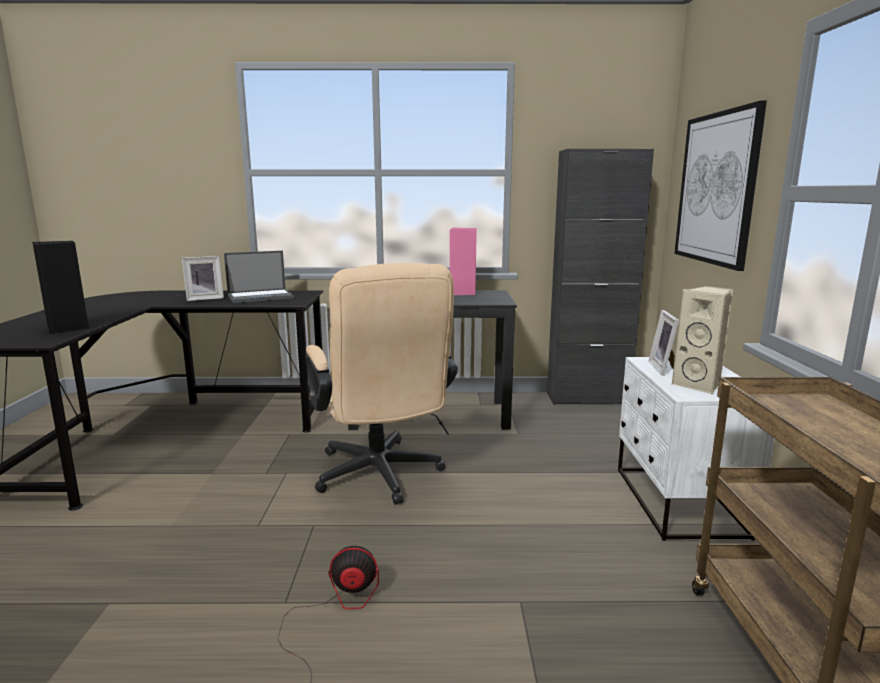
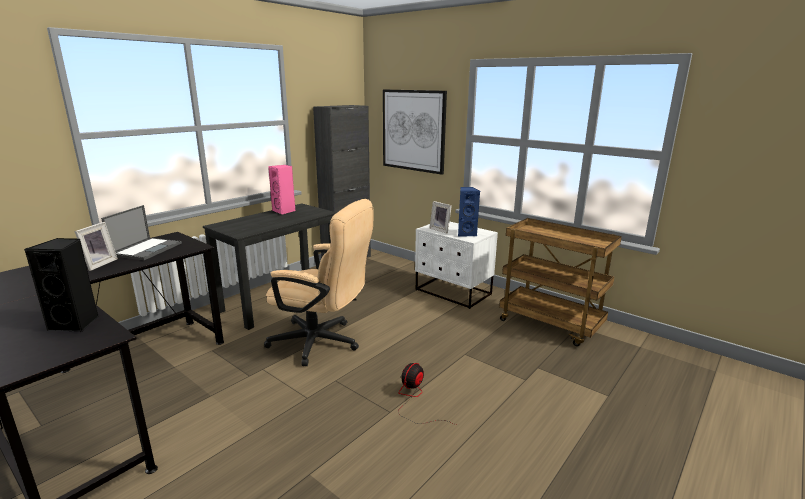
camera: 50 degrees left, 5 degrees up
beige speaker [672,286,733,394] -> blue speaker [458,187,480,236]

